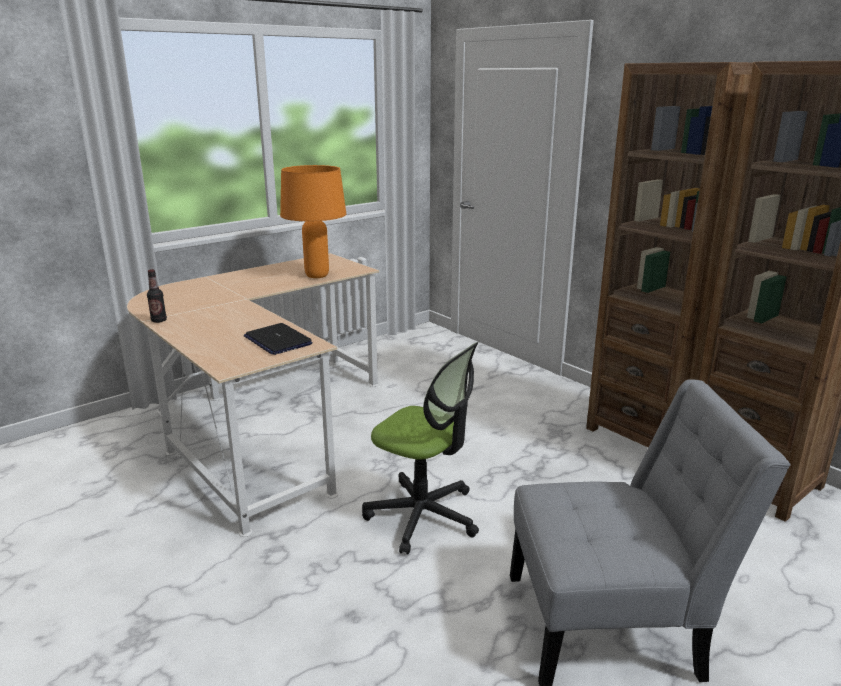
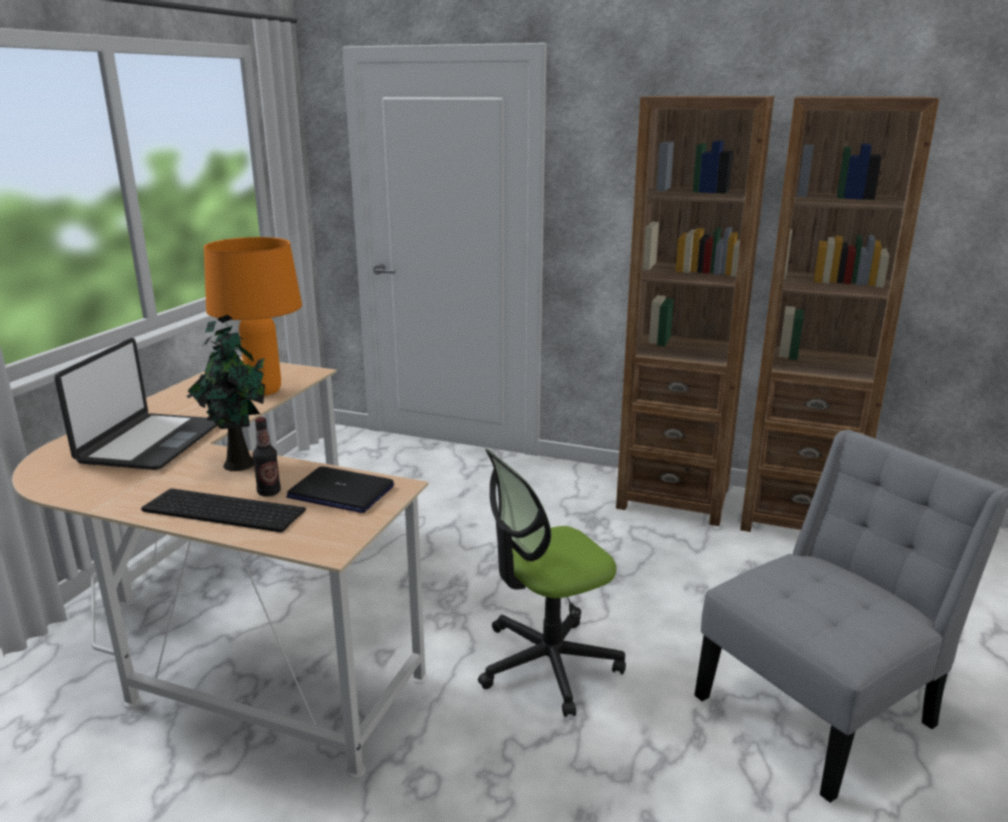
camera: 30 degrees left, 0 degrees up
bottle [147,269,167,323] -> bottle moved to [252,417,281,497]
office chair [362,342,479,554] -> office chair turned 150 degrees clockwise [478,449,626,717]
none -> laptop [55,338,217,470]
none -> keyboard [141,488,306,532]
none -> potted plant [187,315,265,471]

